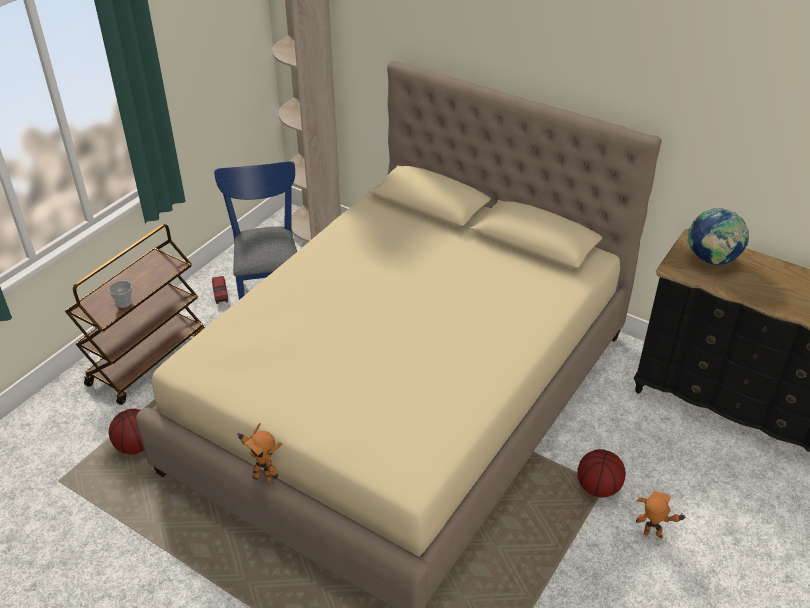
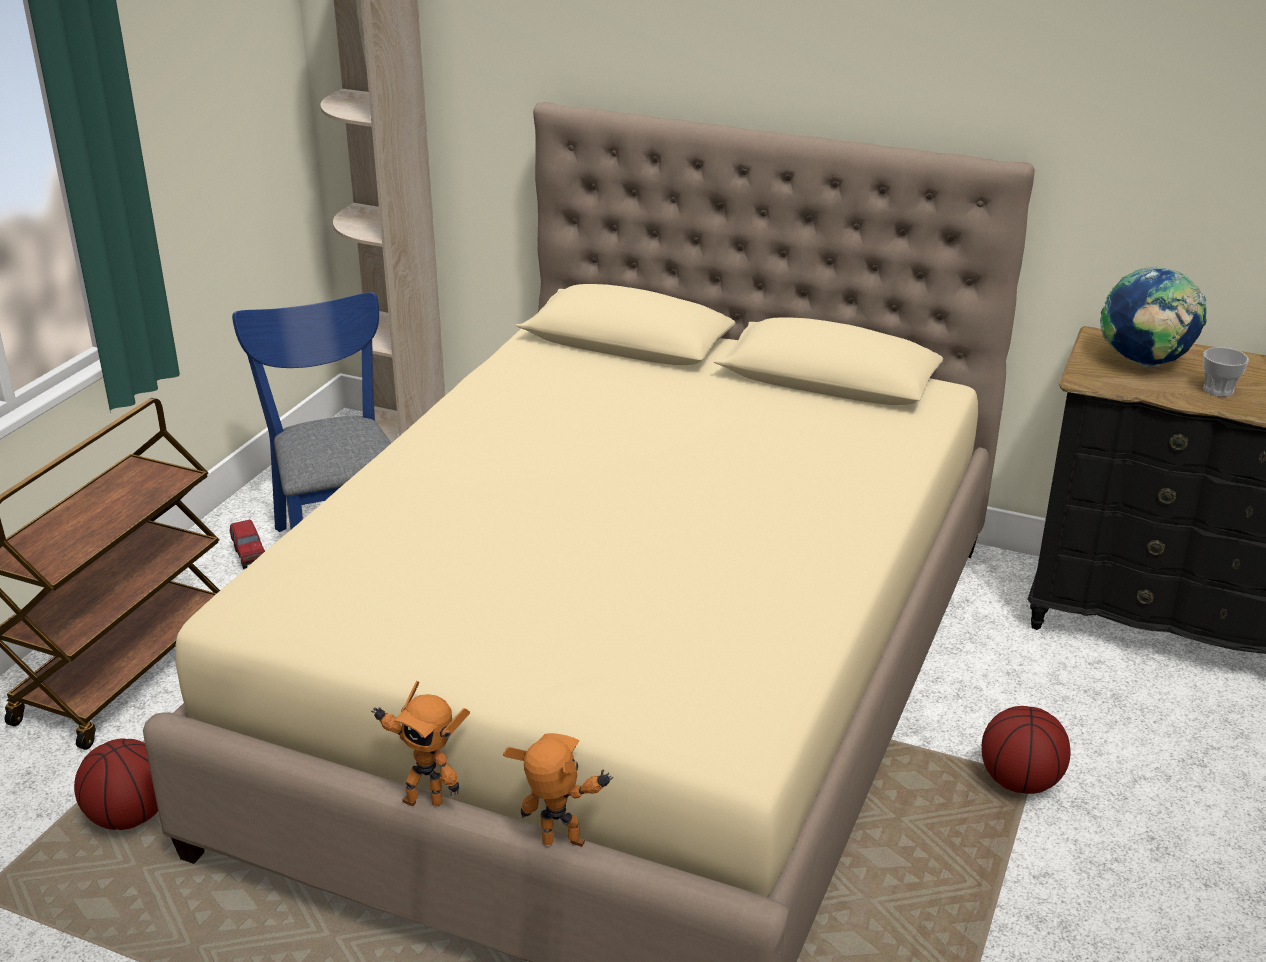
camera: 10 degrees left, 10 degrees down
cup [108,280,132,308] -> cup moved to [1203,347,1249,397]
toy robot [636,491,686,539] -> toy robot moved to [503,733,613,847]

